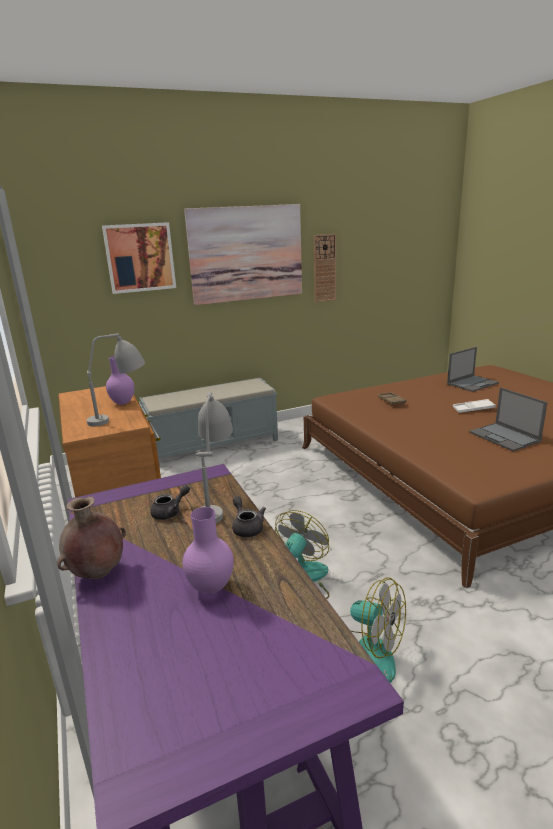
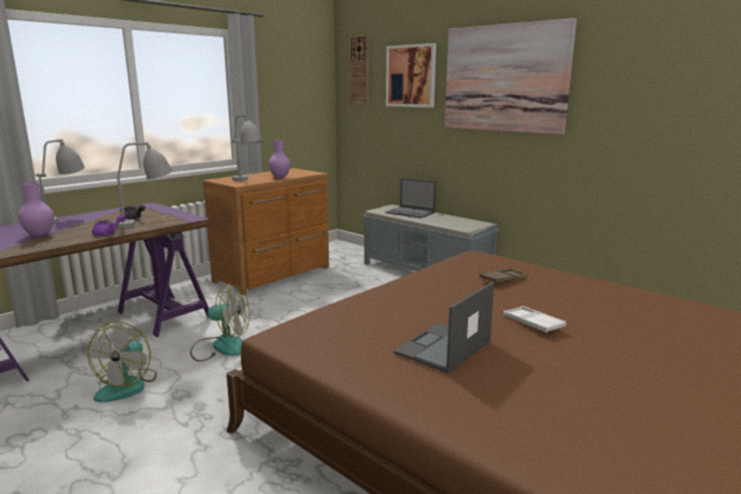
camera: 65 degrees right, 5 degrees down
brown vase [57,497,126,579] -> grey table lamp [35,139,85,224]
grey teapot [232,496,266,537] -> purple teapot [92,214,125,236]
wall clock [314,234,336,303] -> wall clock moved to [350,35,369,104]
laptop [447,347,499,392] -> laptop moved to [386,178,436,218]

